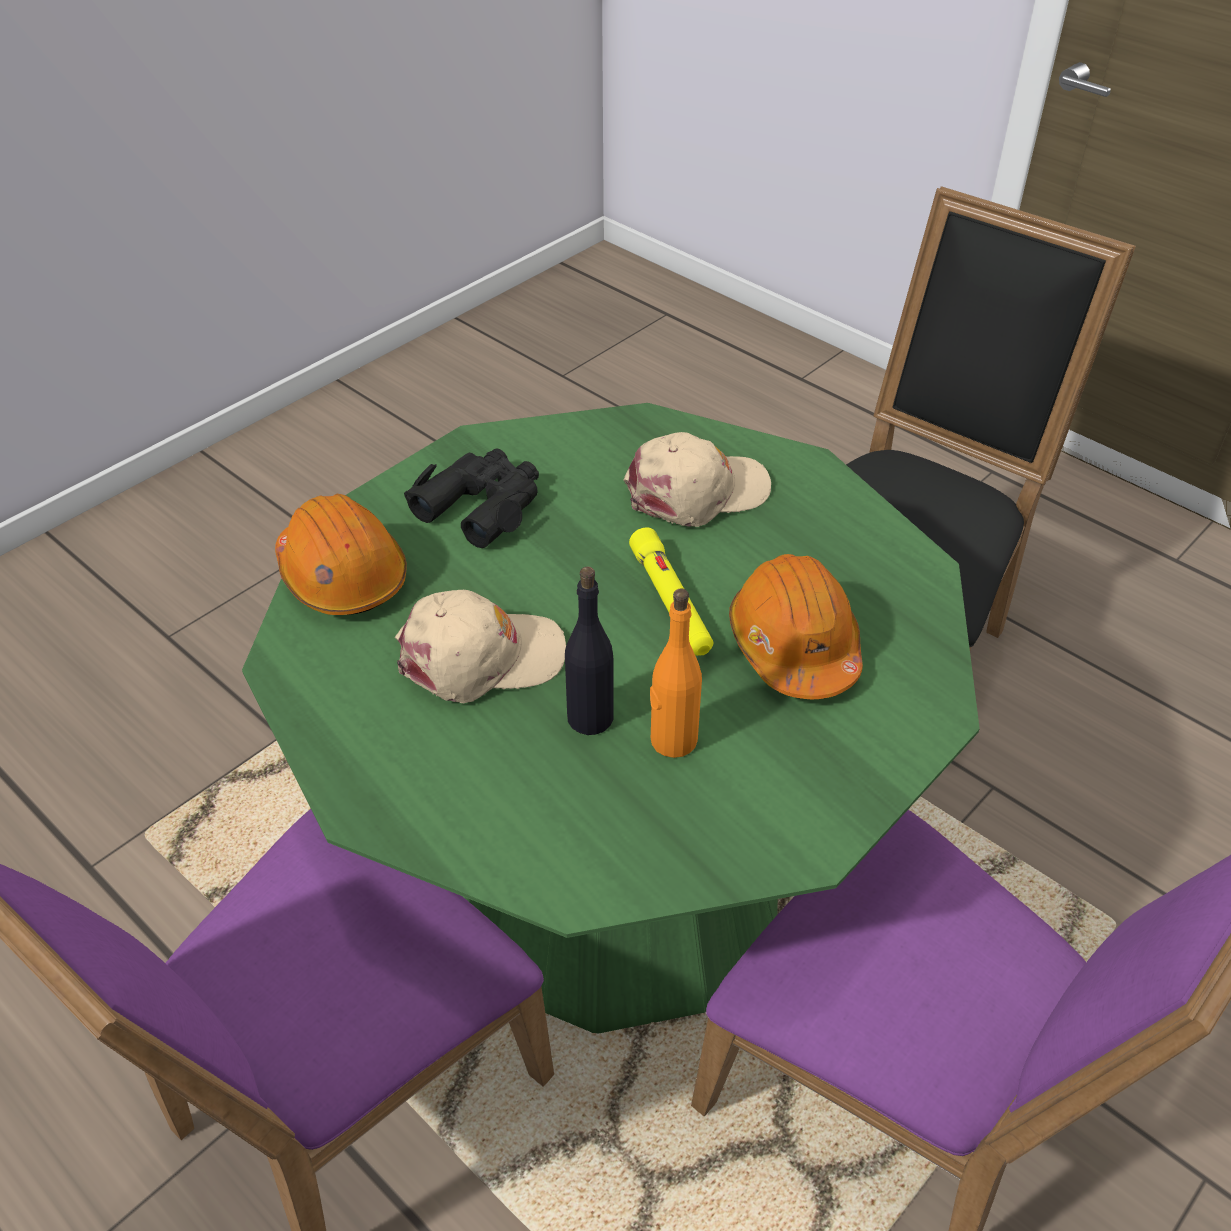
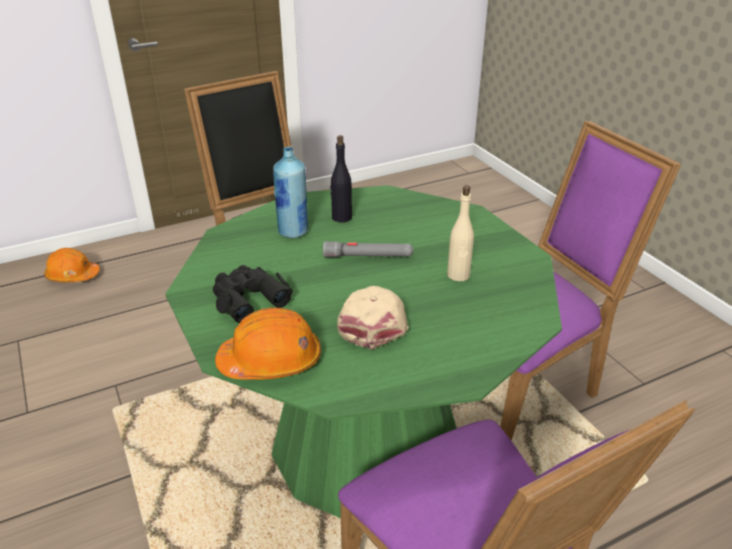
camera: 70 degrees left, 10 degrees down
black bottle [565,567,614,735] -> black bottle moved to [330,135,352,223]
beige cap [623,432,771,527] -> blue bottle [273,147,308,238]
yellow flashlight [629,527,713,656] -> grey flashlight [323,241,413,257]
orange bottle [650,588,702,758] -> beige bottle [447,185,474,281]
orange hard hat [729,554,863,699] -> orange hard hat moved to [44,248,100,282]

